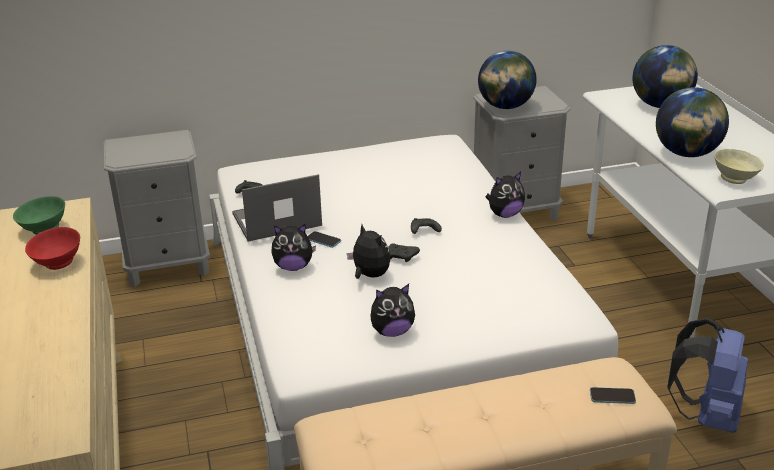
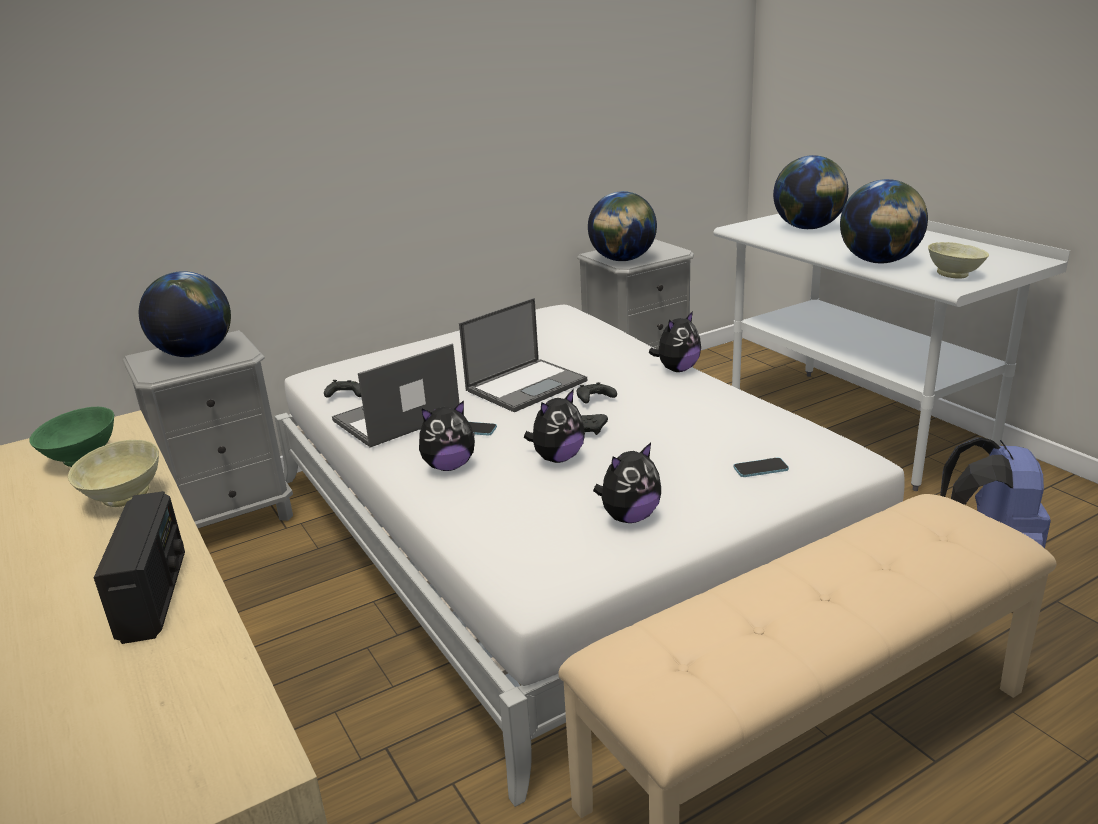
camera: 15 degrees left, 5 degrees down
red bowl [25,227,80,270] -> beige bowl [68,440,159,507]
plush toy [347,225,390,279] -> plush toy turned 105 degrees clockwise [524,389,585,463]
phone [590,387,636,404] -> phone moved to [733,458,789,477]
none -> radio [94,491,185,644]
none -> globe [139,271,231,357]
none -> laptop [459,298,587,412]

